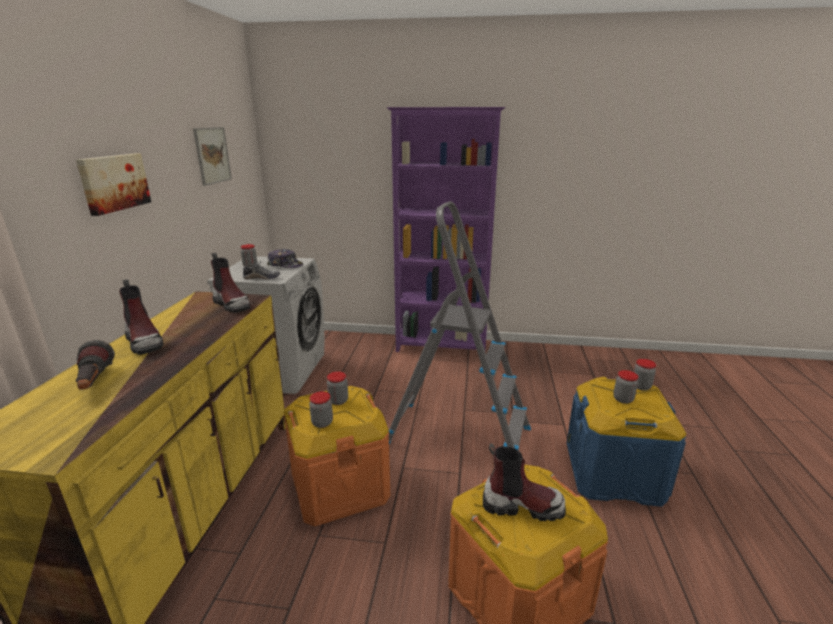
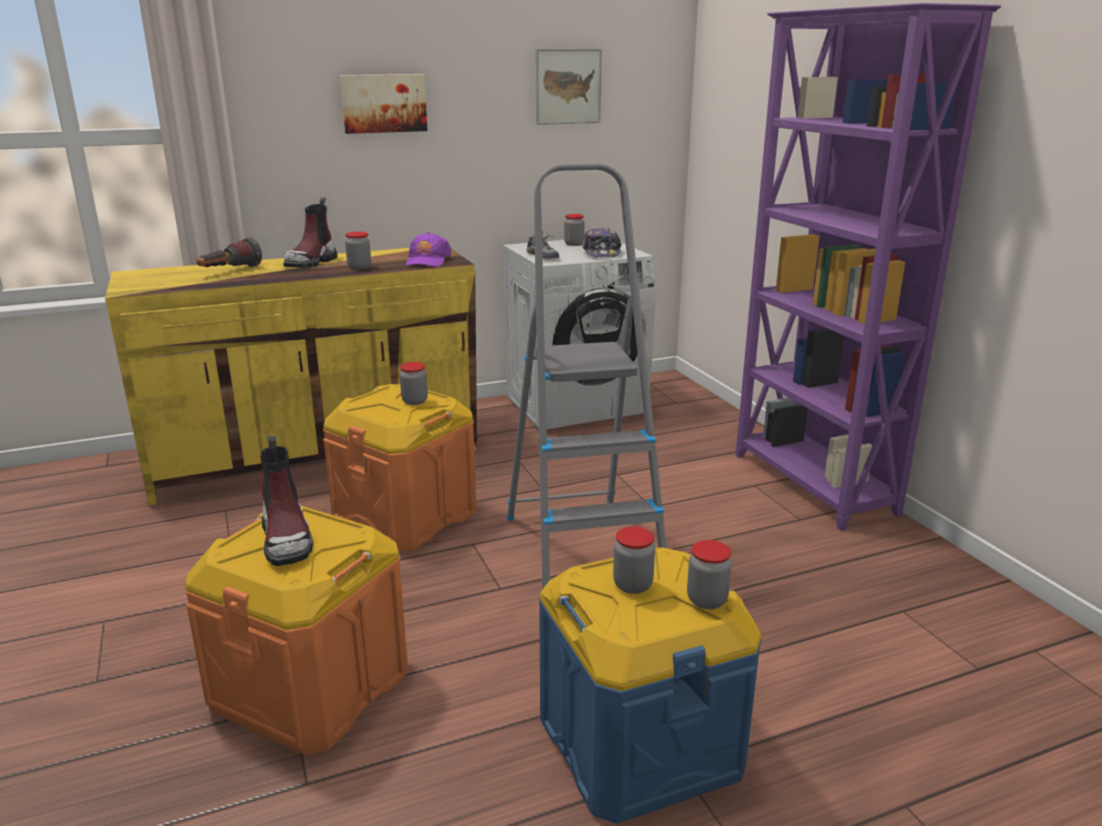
camera: 60 degrees right, 0 degrees up
boot [211,253,251,313] -> purple cap [406,232,451,267]
jar [309,391,333,428] -> jar moved to [345,232,371,270]

